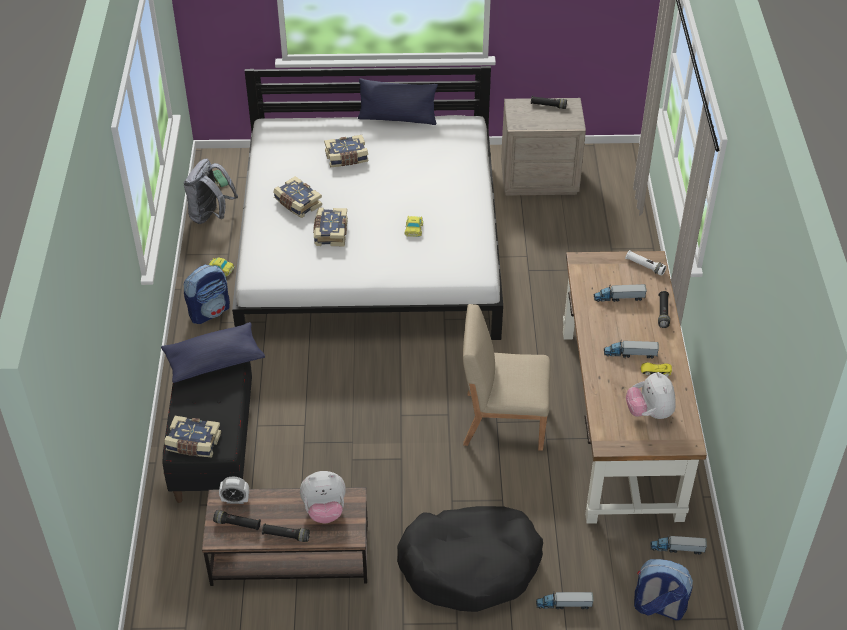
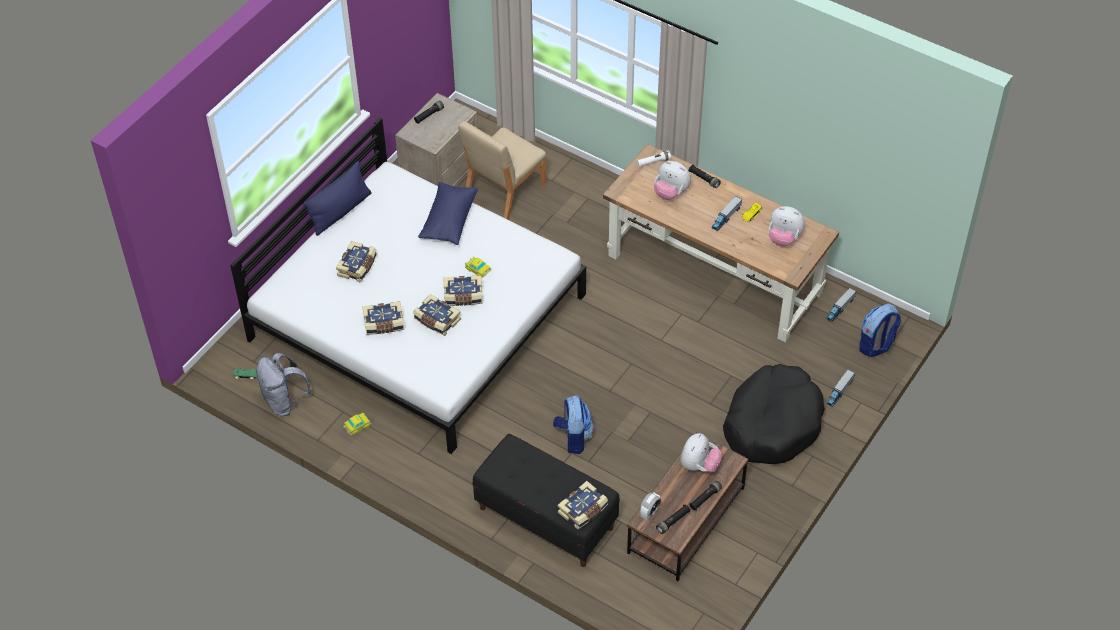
camera: 55 degrees left, 5 degrees up
blue pillow [161,322,265,383] -> blue pillow moved to [418,182,478,245]
backpack [184,265,230,324] -> backpack moved to [553,395,594,454]
beige chair [463,304,551,451] -> beige chair moved to [458,121,547,220]
toy truck [594,284,647,302] -> plush toy [654,161,691,200]
none -> book [443,275,483,306]

